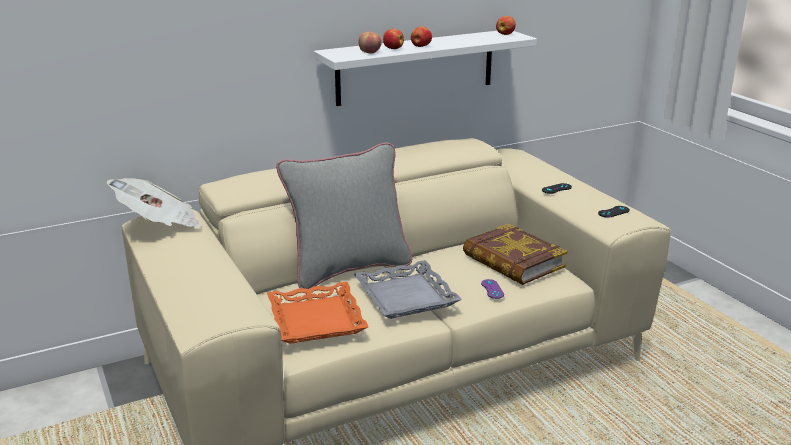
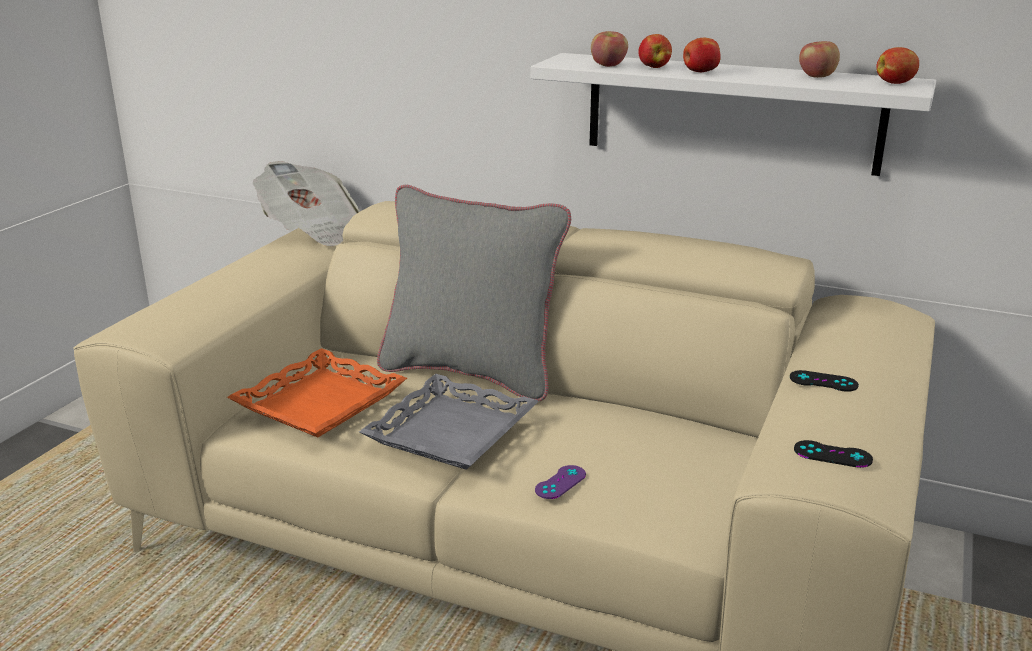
camera: 50 degrees right, 0 degrees up
book [463,224,568,285] -> none
none -> apple [799,41,840,78]

